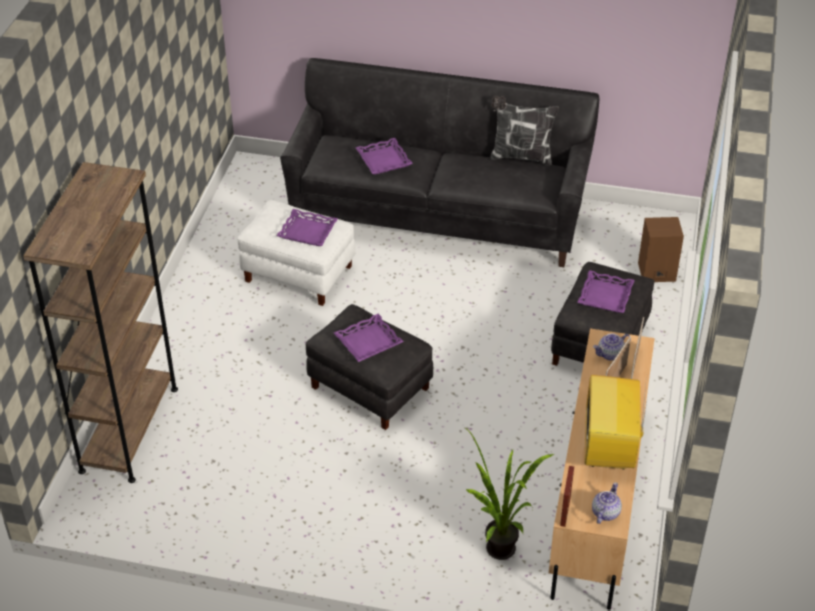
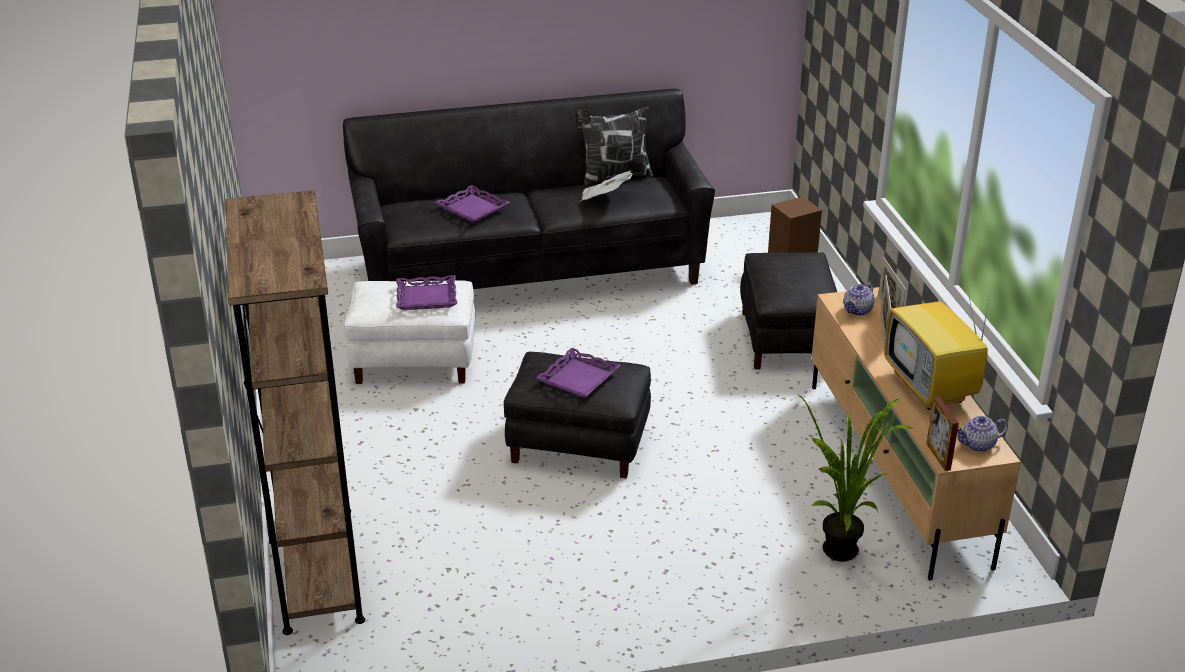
camera: 25 degrees left, 10 degrees down
purple tray [577,270,635,313] -> none
teapot [592,482,622,524] -> teapot turned 105 degrees counterclockwise [958,416,1008,452]
none -> newspaper [580,171,633,201]

